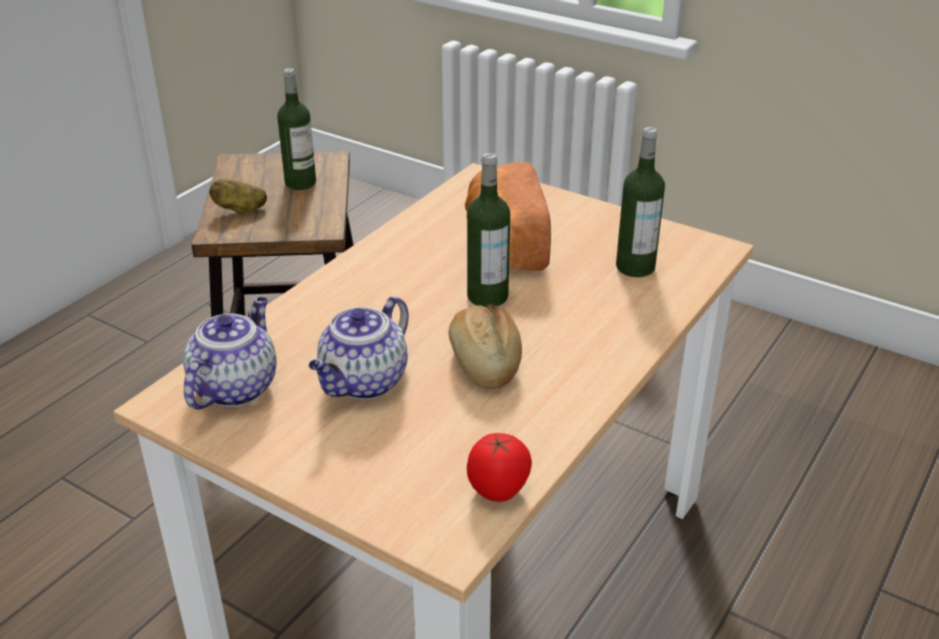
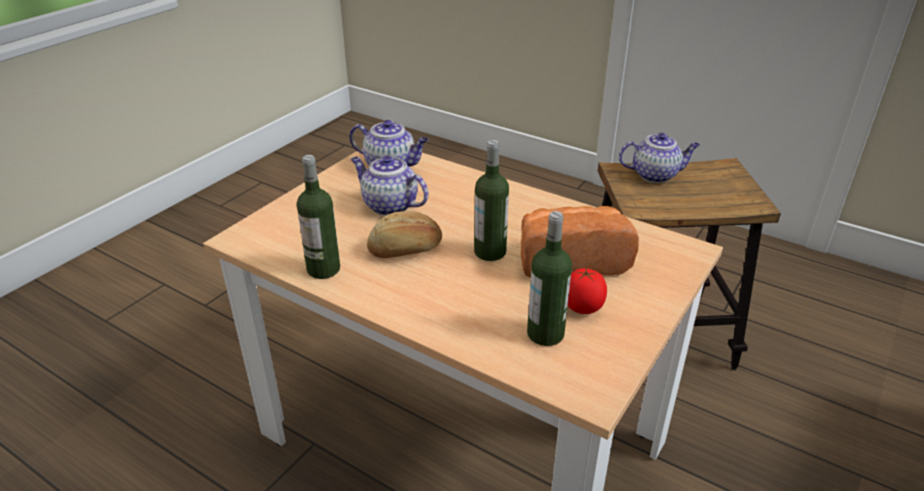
camera: 90 degrees right, 0 degrees up
potato [209,179,267,212] -> teapot [619,133,700,183]
bottle [277,68,316,190] -> bottle moved to [297,155,340,279]
tomato [467,433,532,502] -> tomato moved to [568,267,607,314]

